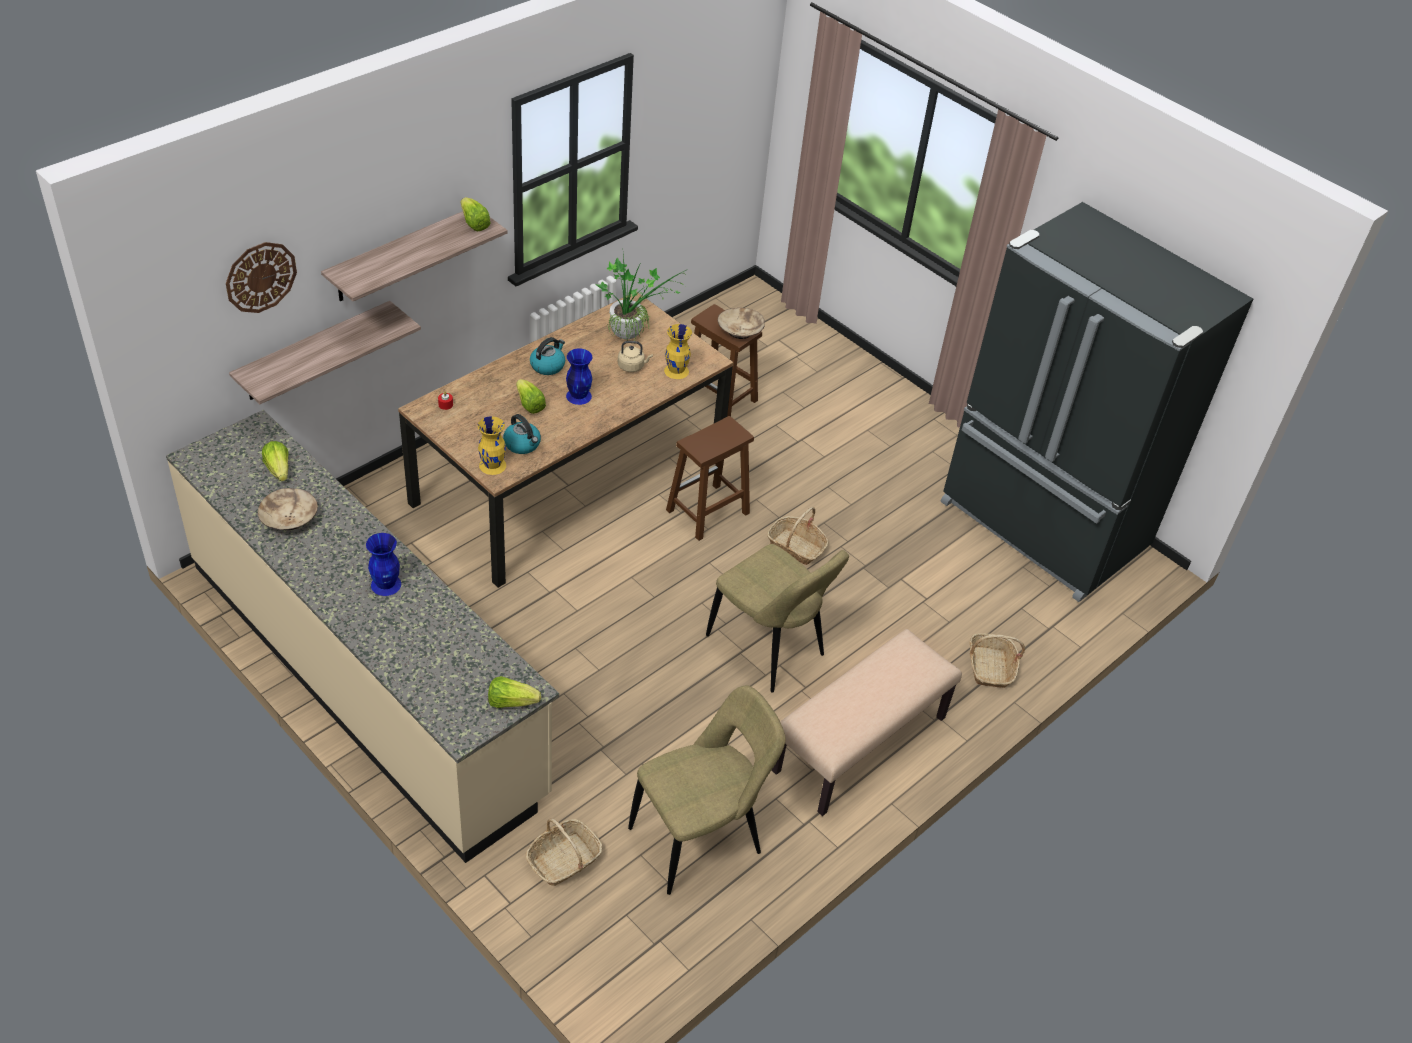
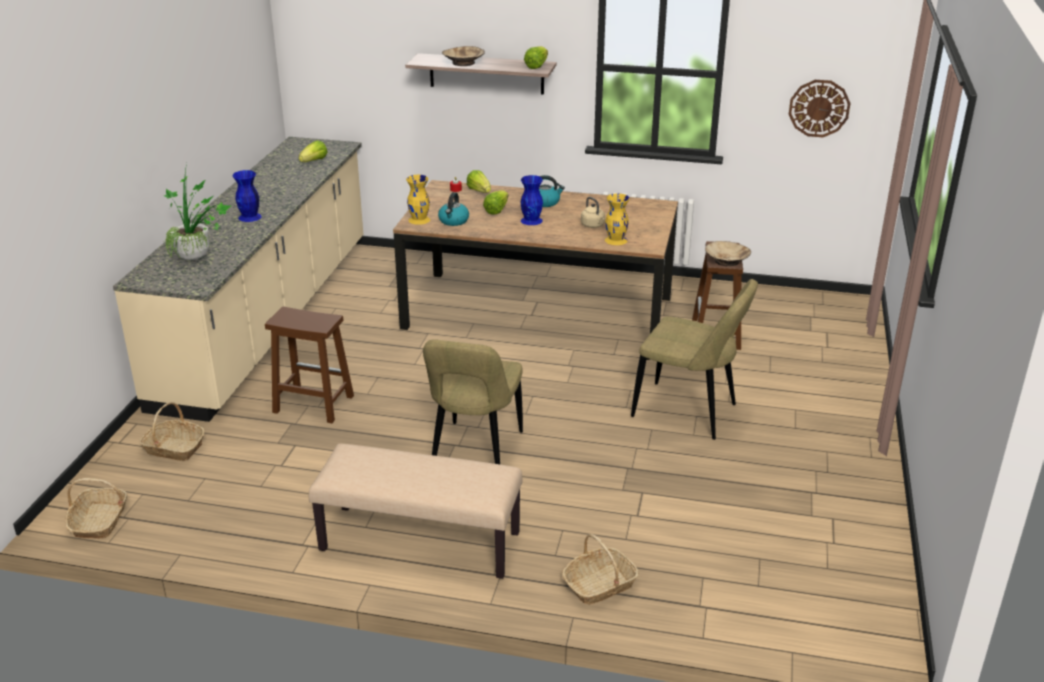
camera: 60 degrees right, 15 degrees down
wall clock [226,242,297,313] -> wall clock moved to [789,80,851,137]
shelf [229,301,421,404] -> none
beige bowl [258,488,318,530] -> beige bowl moved to [442,46,485,66]
lettuce [488,676,541,708] -> lettuce moved to [467,170,491,193]
potted plant [595,255,688,341] -> potted plant moved to [164,163,231,261]
beige chair [628,685,786,895] -> beige chair moved to [631,279,758,440]
brown stool [666,416,754,541] -> brown stool moved to [265,307,354,423]
basket [767,507,828,565] -> basket moved to [65,478,127,539]
black fridge [940,202,1253,602] -> none

